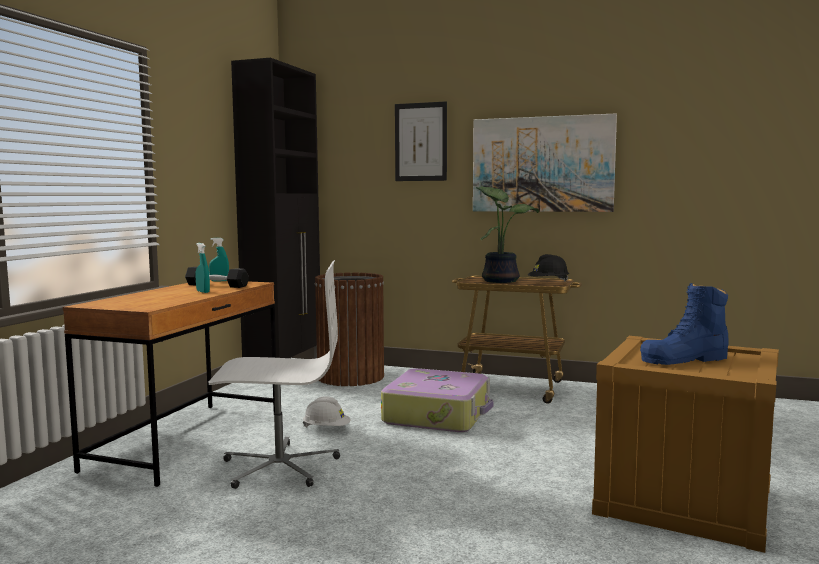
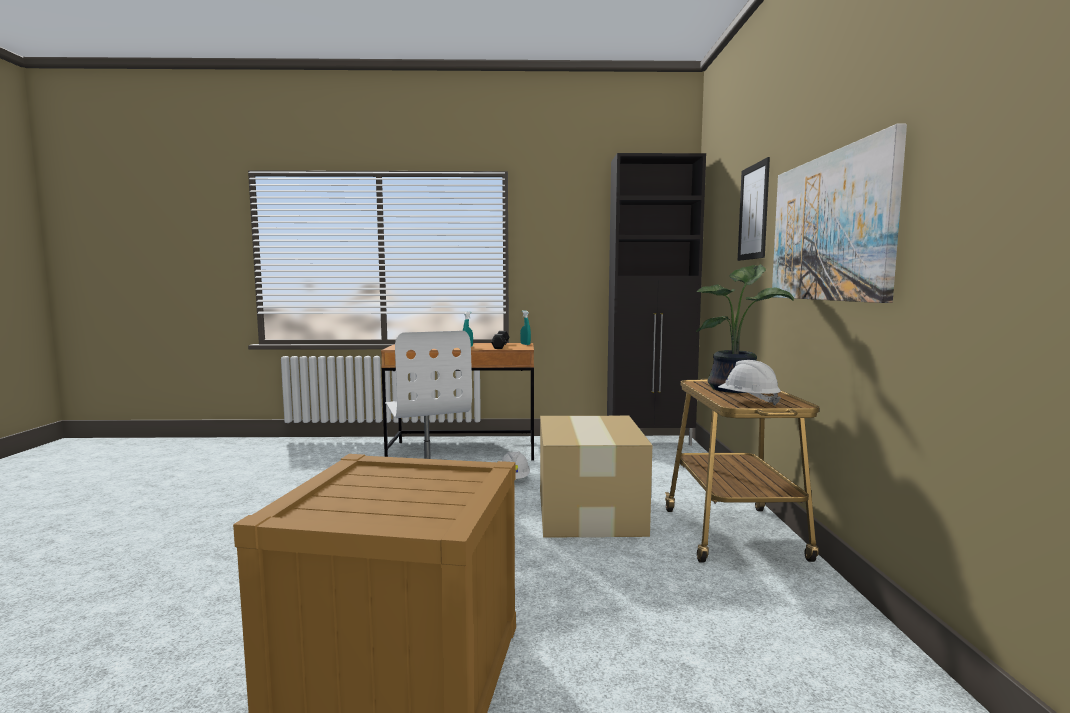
camera: 70 degrees right, 0 degrees up
brown trash can [314,272,384,386] -> none
suitcase [381,368,493,432] -> cardboard box [540,416,652,538]
black hard hat [528,254,569,282] -> white hard hat [718,360,781,406]
blue boot [640,283,729,365] -> none

